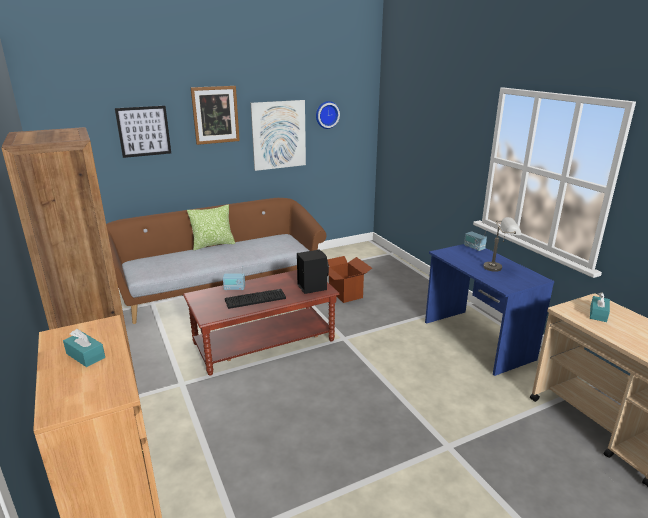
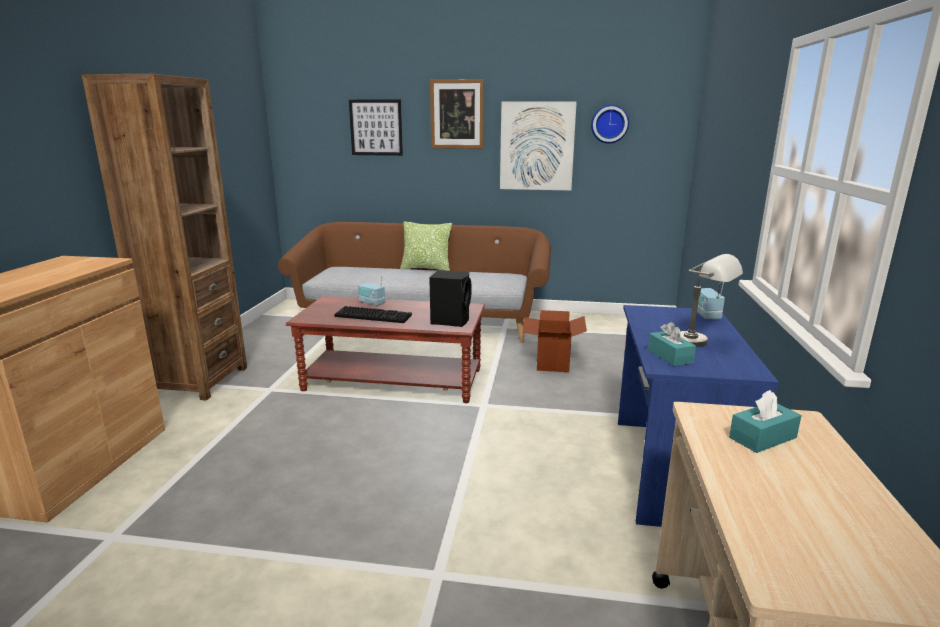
camera: 35 degrees right, 5 degrees down
turquoise tissue box [63,329,105,367] -> turquoise tissue box moved to [648,322,696,366]

